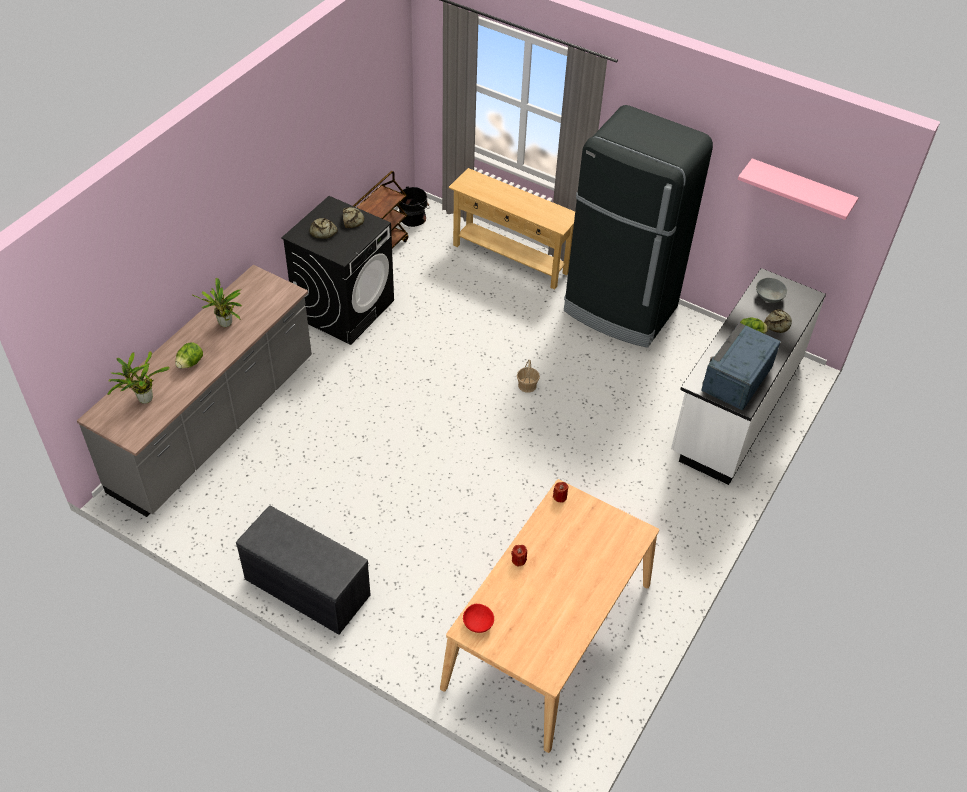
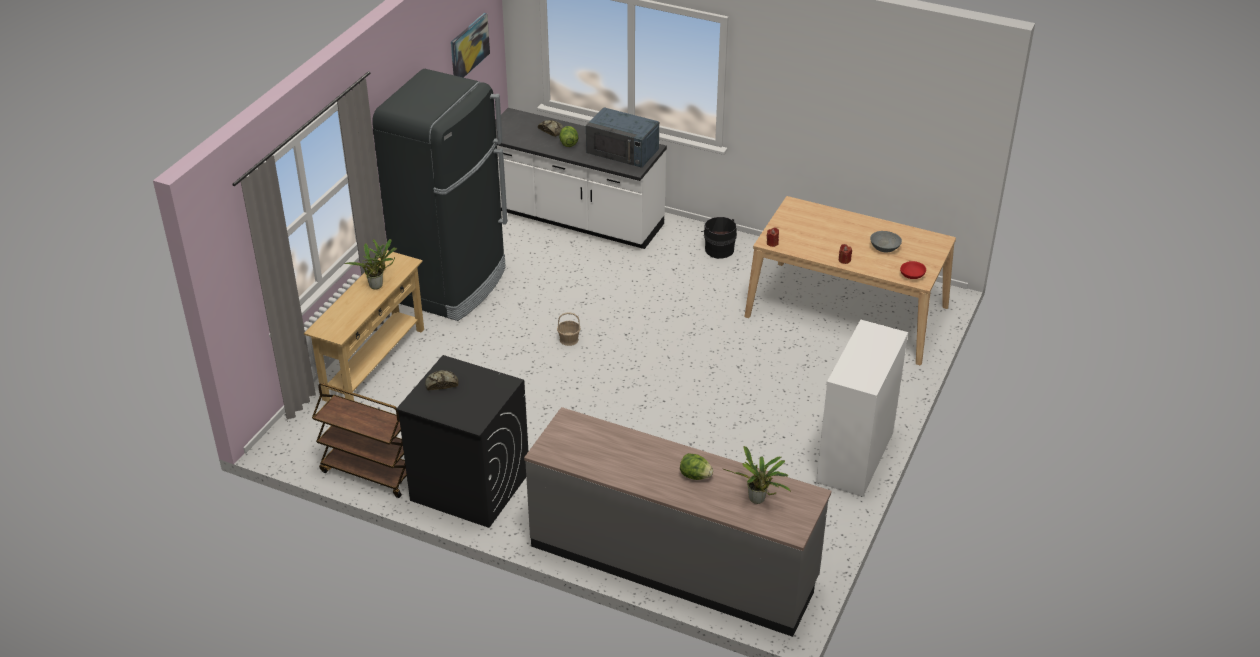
camera: 95 degrees left, 10 degrees down
potted plant [191,278,242,327] -> potted plant moved to [345,239,397,290]
grey bench [236,506,371,635] -> white dresser [816,320,908,497]
bread [309,218,338,239] -> none
black bucket [398,186,430,227] -> black bucket moved to [701,217,737,259]
pink shelf [738,158,859,220] -> picture [451,13,490,78]
grey bowl [756,278,787,303] -> grey bowl moved to [870,231,902,252]

